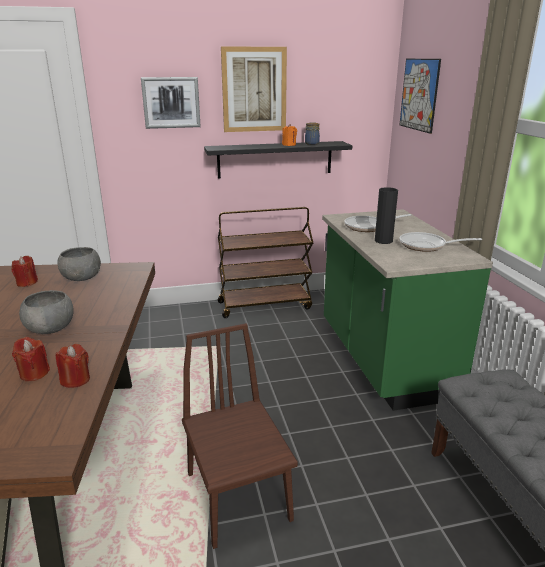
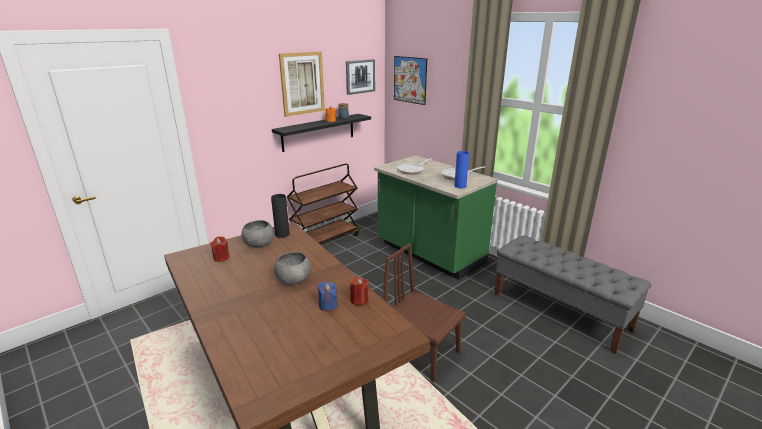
camera: 30 degrees left, 0 degrees up
red candle [12,337,50,381] -> blue candle [318,282,337,311]
picture [141,77,201,129] -> picture moved to [346,59,375,95]
black vase [375,187,398,244] -> black vase moved to [271,194,290,238]
none -> blue vase [454,151,469,188]

